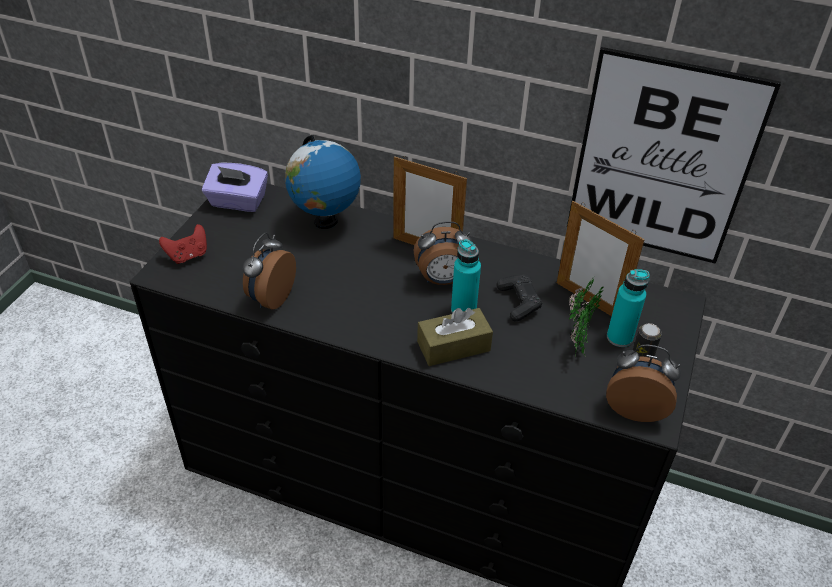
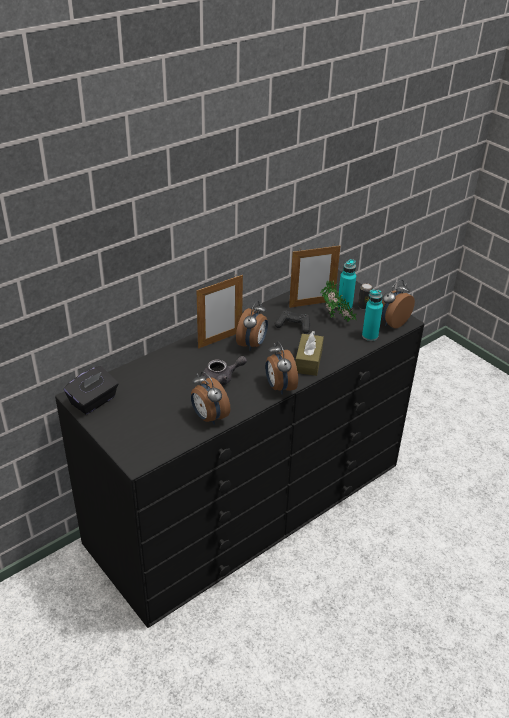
camera: 60 degrees left, 5 degrees down
red game controller [159,224,207,264] -> none
purple tissue box [202,163,268,212] -> black tissue box [64,366,118,414]
globe [285,135,361,229] -> none
turquoise bottle [451,239,481,313] -> turquoise bottle moved to [362,290,383,341]
picture [567,47,781,264] -> none
none -> grey teapot [203,356,247,386]
none -> alarm clock [265,341,298,395]

